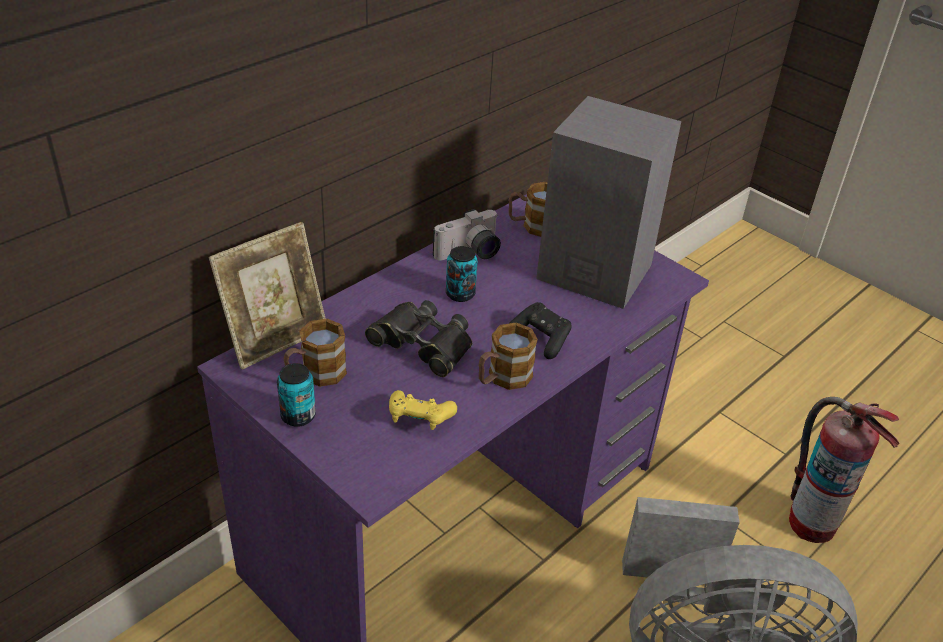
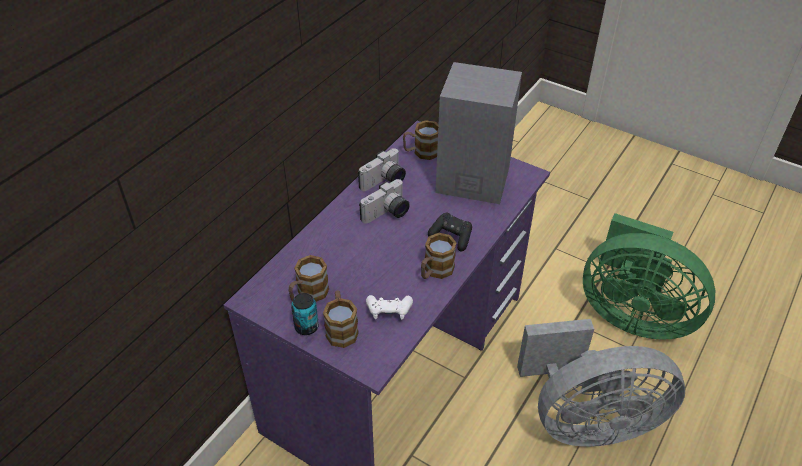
camera: 10 degrees left, 5 degrees up
picture frame [209,222,326,370] -> none
black binoculars [365,300,472,377] -> none
yellow game controller [389,390,457,430] -> white game controller [366,295,413,319]
can [446,246,477,302] -> camera [359,179,410,224]
fire extinguisher [789,397,899,543] -> green fan [583,213,715,340]
none -> mug [323,291,359,348]

